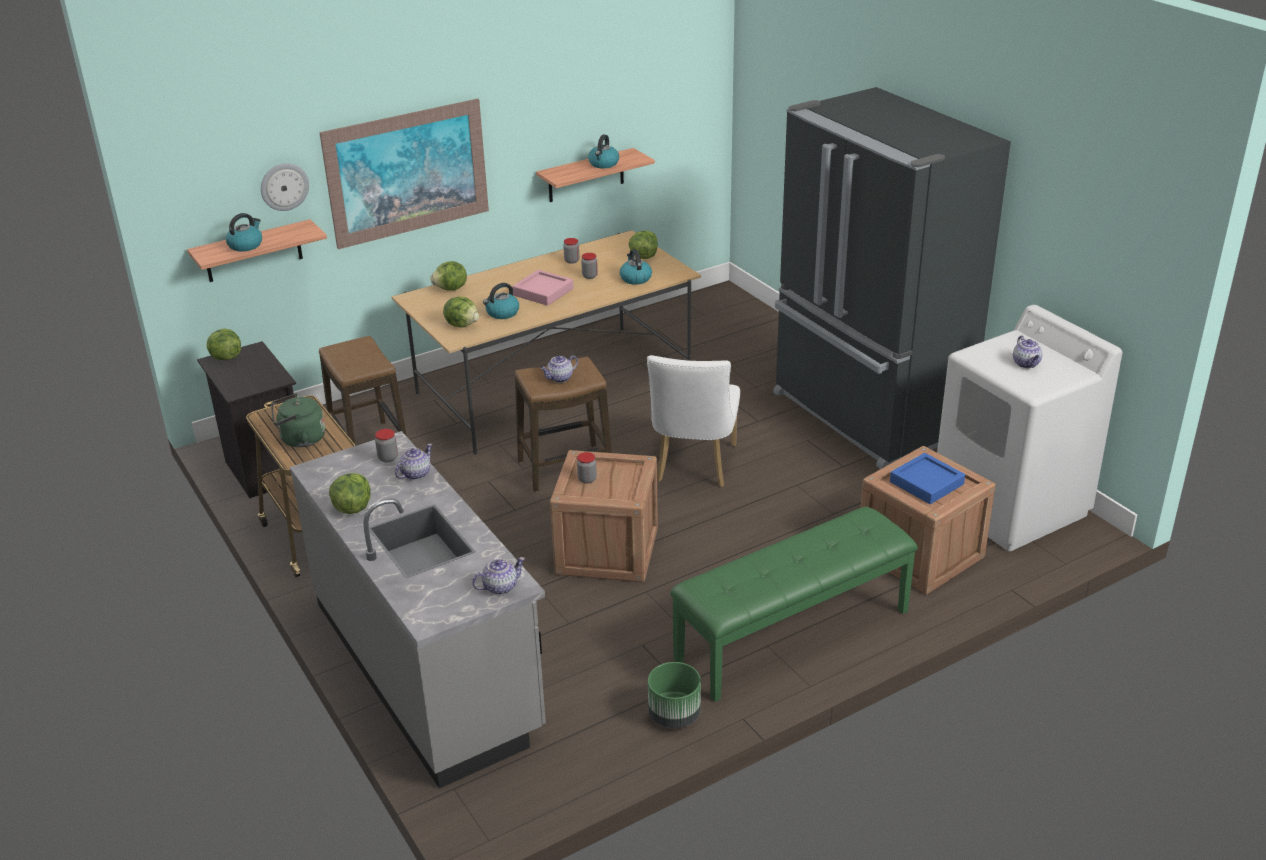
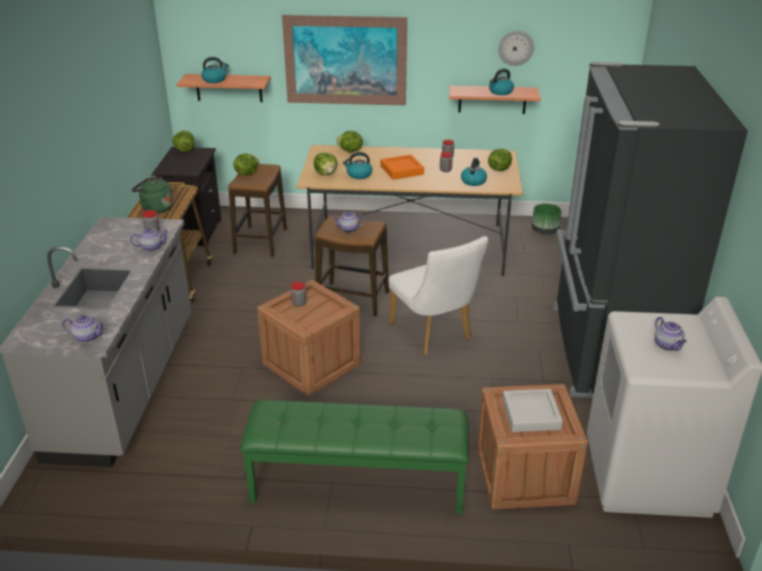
camera: 35 degrees right, 0 degrees up
wall clock [261,163,309,211] -> wall clock moved to [498,30,534,66]
lettuce [329,473,371,514] -> lettuce moved to [233,154,259,176]
pink tray [512,270,573,306] -> orange tray [381,155,424,180]
white chair [647,355,740,487] -> white chair turned 75 degrees counterclockwise [388,236,488,355]
green planter [648,662,701,728] -> green planter moved to [532,203,562,235]
blue tray [890,453,965,504] -> grey tray [502,389,563,432]
teapot [1013,336,1042,368] -> teapot turned 45 degrees counterclockwise [655,317,687,351]

